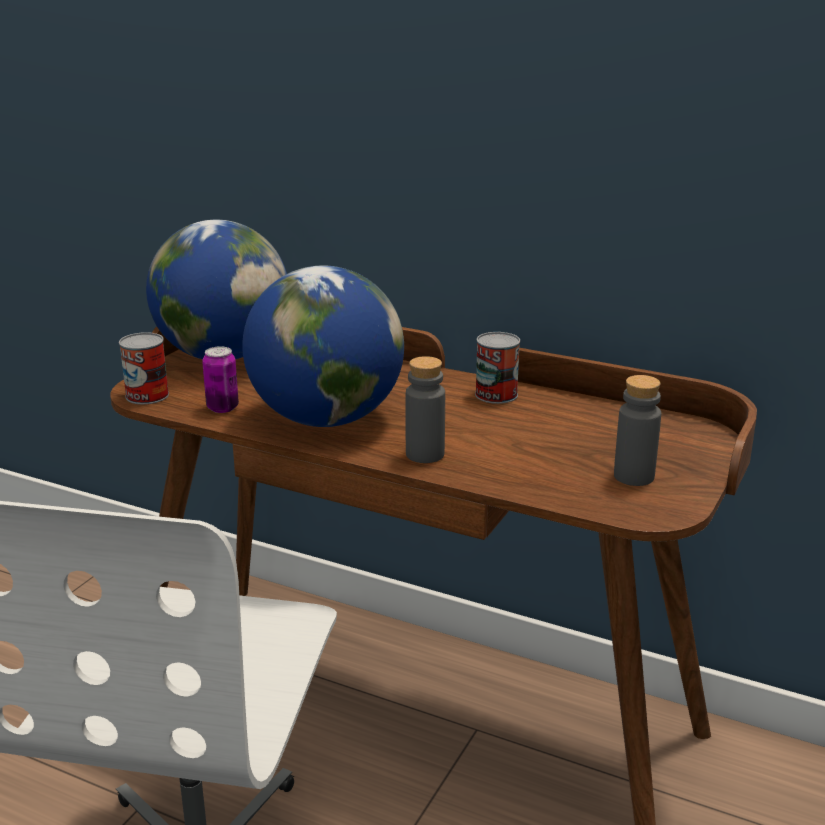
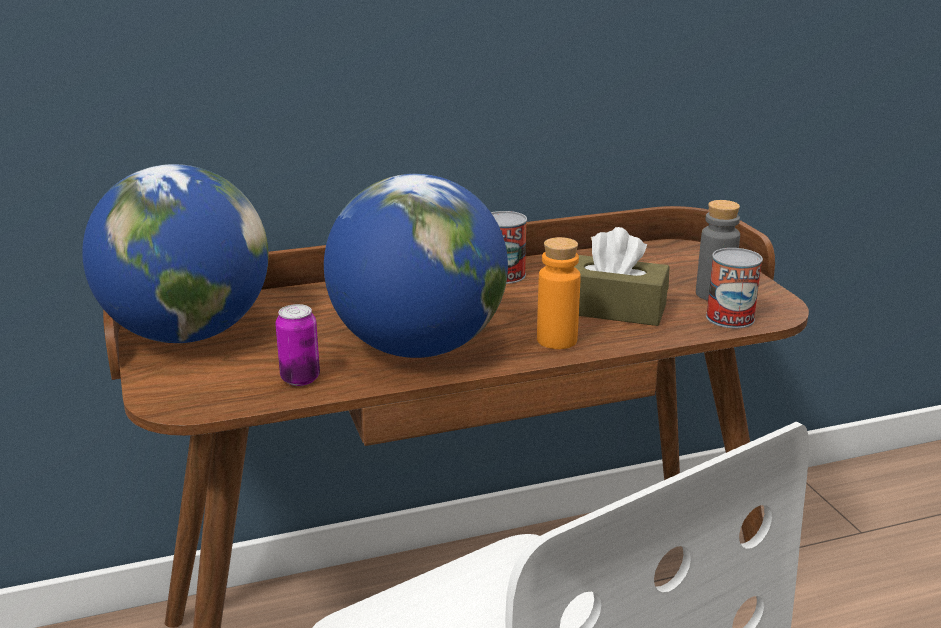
camera: 45 degrees left, 0 degrees up
can [119,332,169,404] -> can moved to [706,248,763,329]
grey bottle [406,356,445,463] -> orange bottle [537,237,581,349]
none -> brown tissue box [574,227,669,326]

